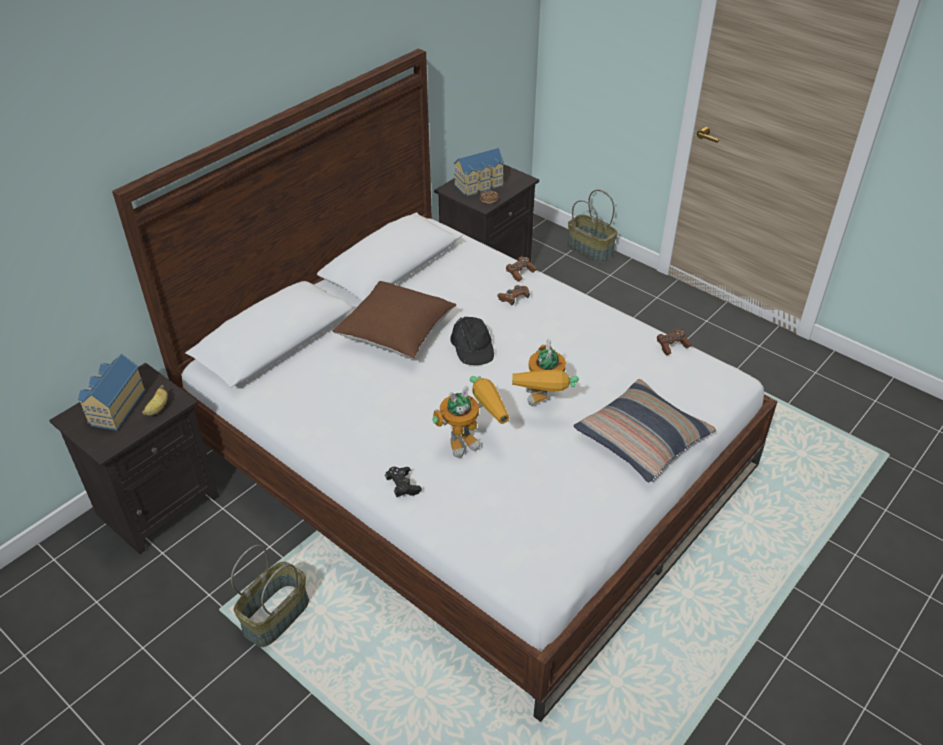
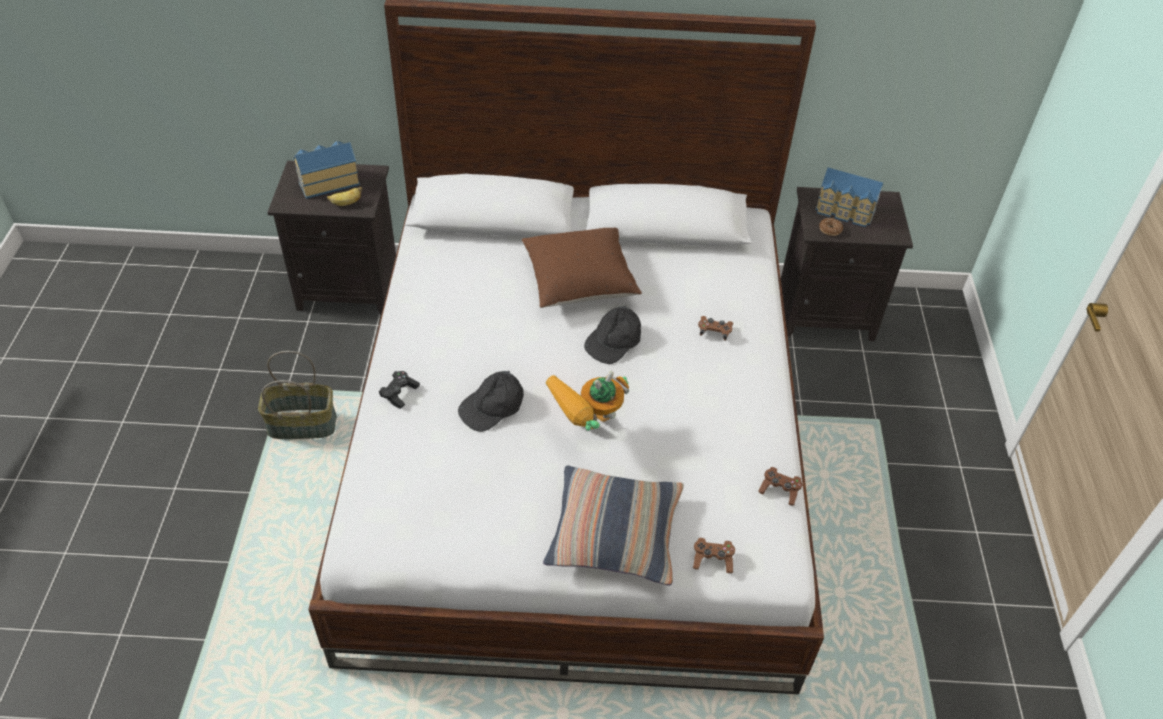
camera: 50 degrees right, 5 degrees up
toy robot [432,376,510,458] -> black cap [458,371,524,432]
brown game controller [506,256,537,282] -> brown game controller moved to [693,538,735,573]
basket [567,190,618,264] -> none

